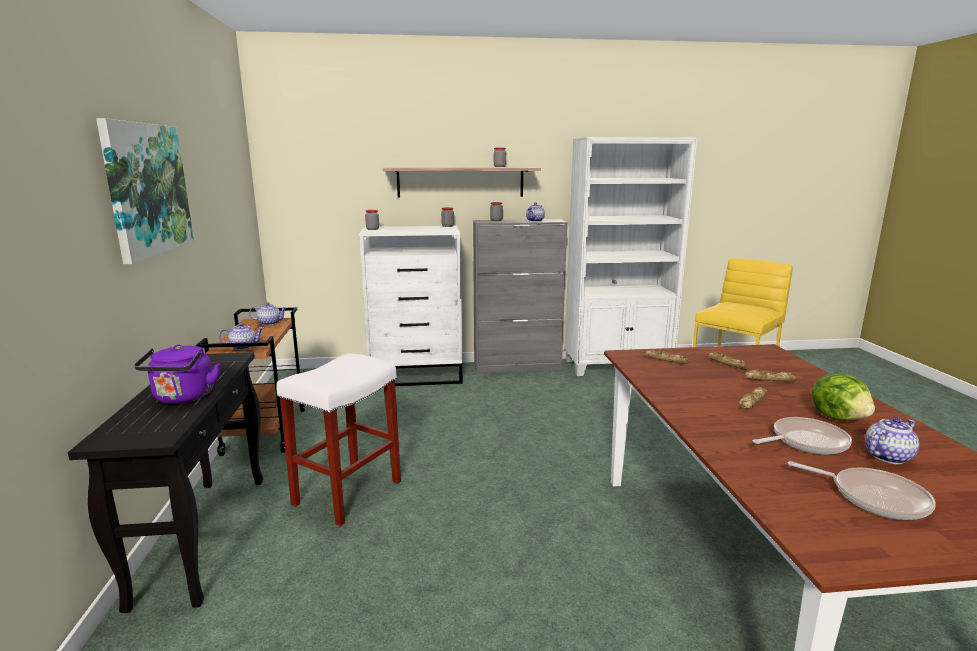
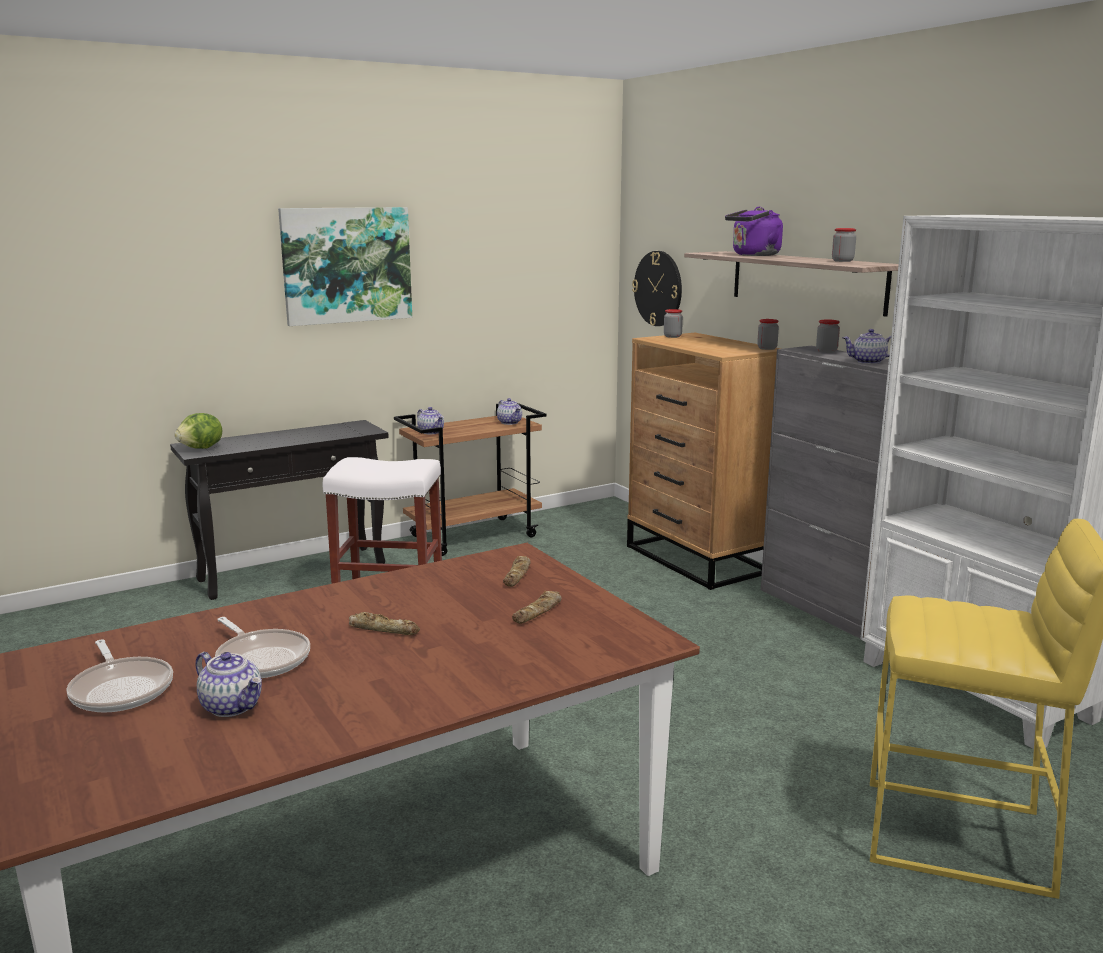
camera: 65 degrees right, 0 degrees up
purple kettle [134,345,220,404] -> purple kettle moved to [725,207,783,256]
white dresser [359,225,463,386] -> brown dresser [627,333,781,590]
bread [744,370,797,382] -> none
frying pan [788,461,936,520] -> frying pan turned 45 degrees counterclockwise [66,640,173,713]
lettuce [812,374,875,421] -> lettuce moved to [174,413,222,449]
none -> wall clock [632,251,682,326]

